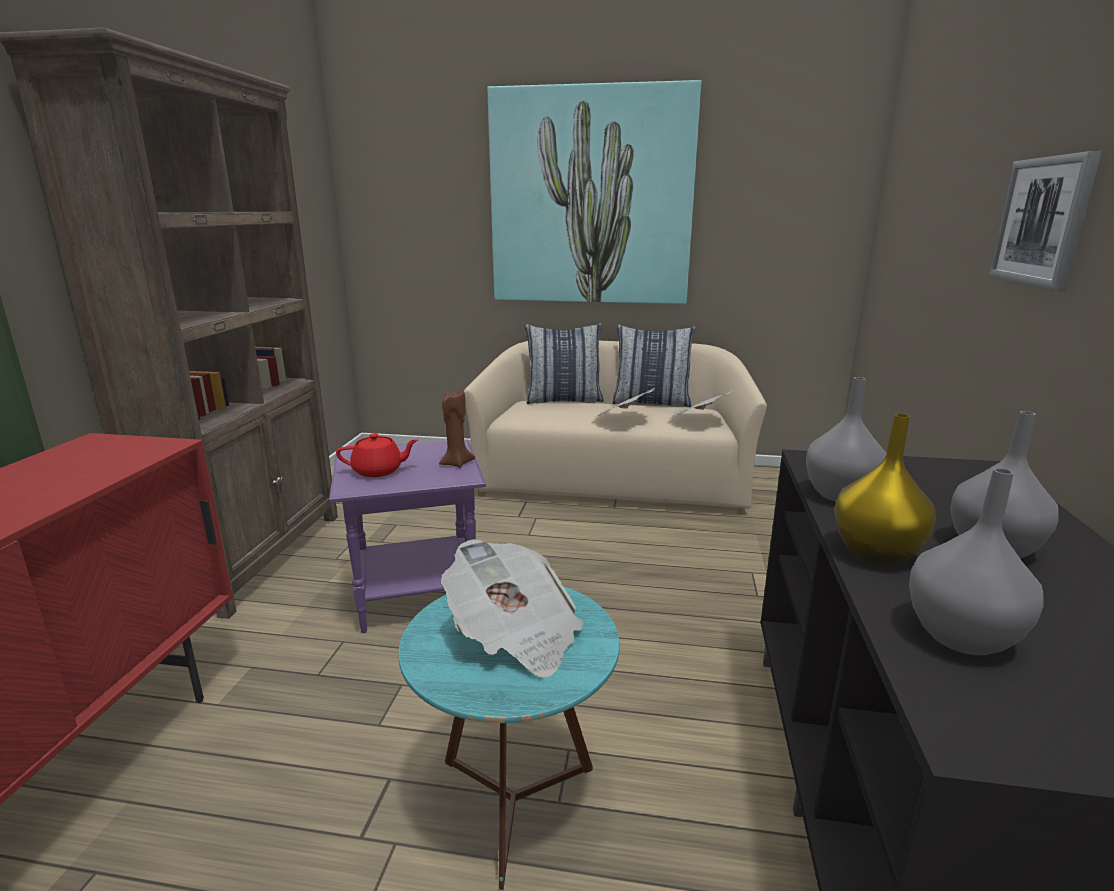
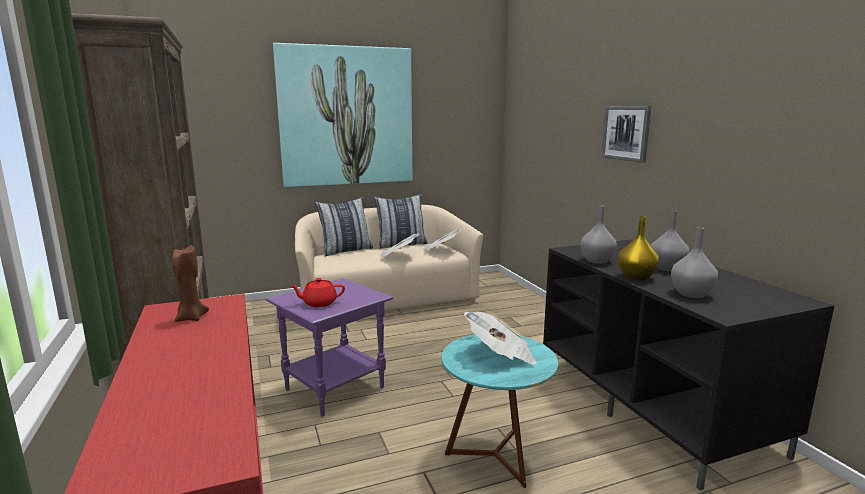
camera: 30 degrees left, 5 degrees down
red teapot [336,433,418,477] -> red teapot turned 150 degrees counterclockwise [289,278,345,307]
brown candle [439,390,475,468] -> brown candle moved to [172,245,209,322]

